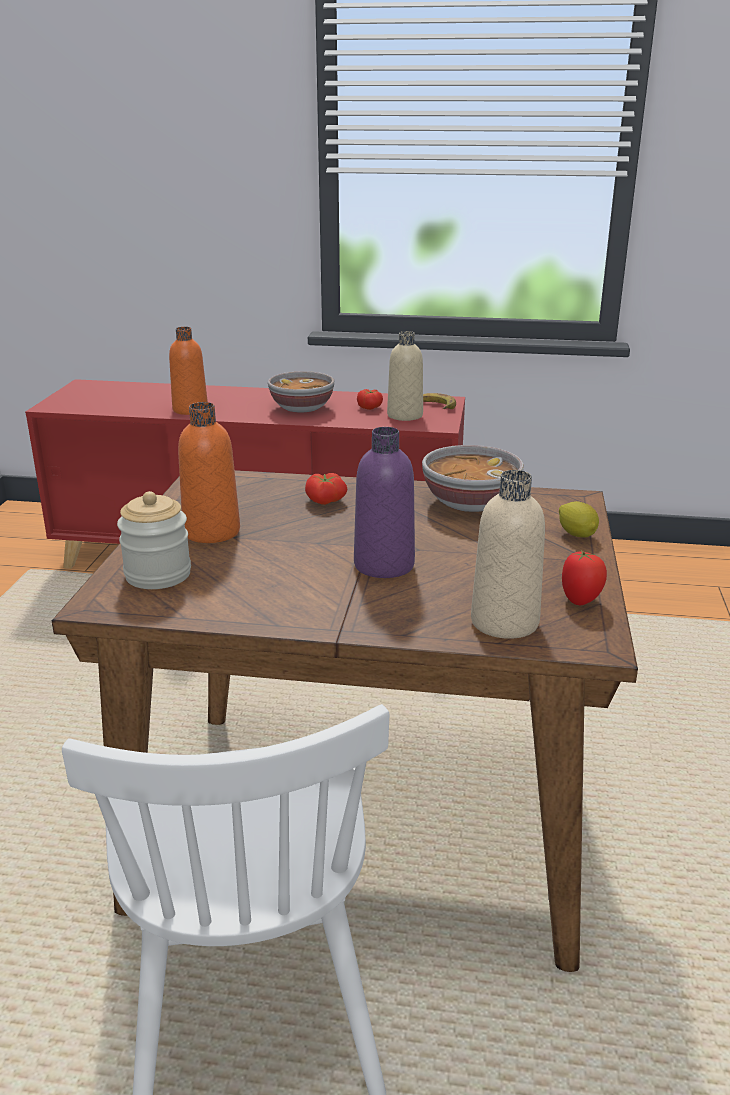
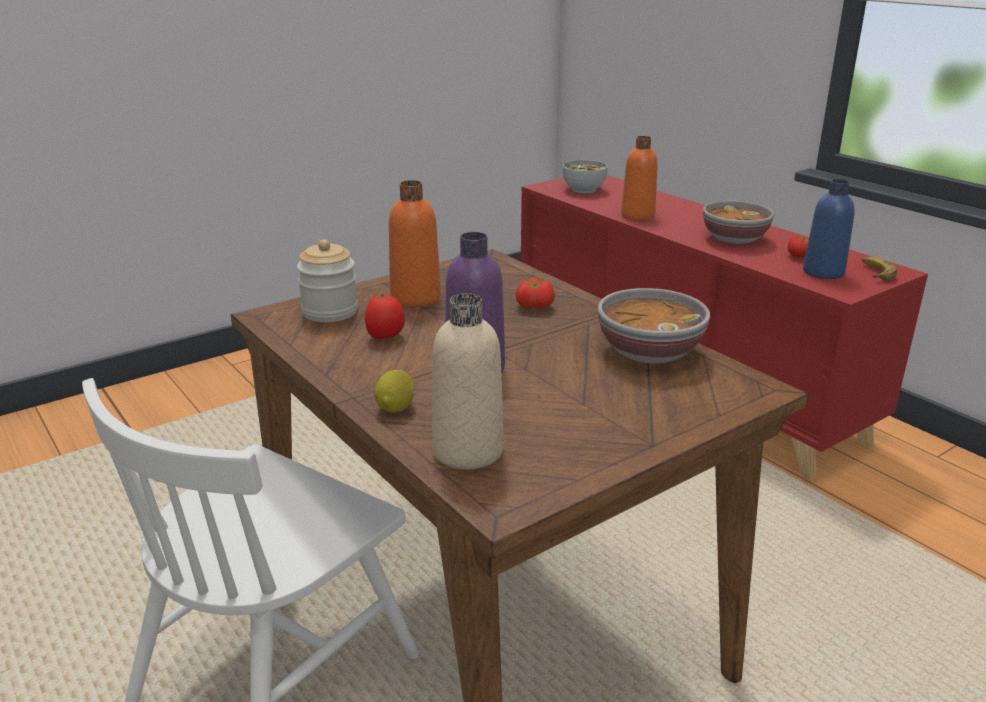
camera: 45 degrees right, 0 degrees up
beige bottle [387,331,423,421] -> blue bottle [803,179,855,279]
lemon [559,501,599,538] -> lemon moved to [375,370,415,413]
tomato [562,550,607,605] -> tomato moved to [365,294,405,339]
none -> bowl [562,160,608,193]

